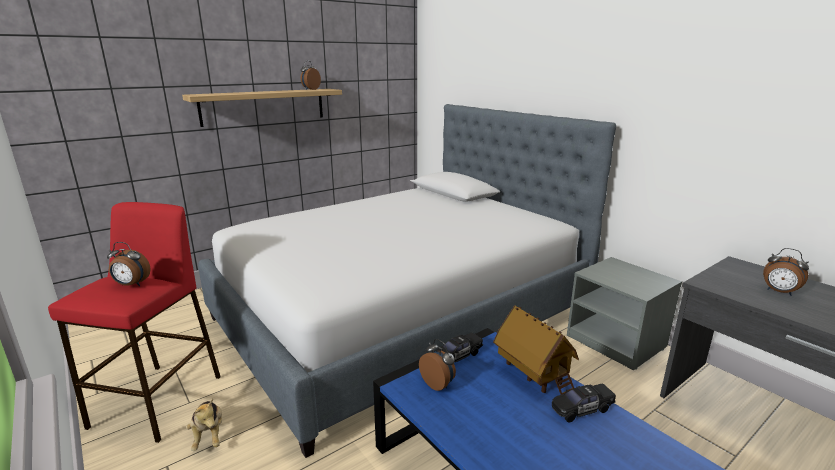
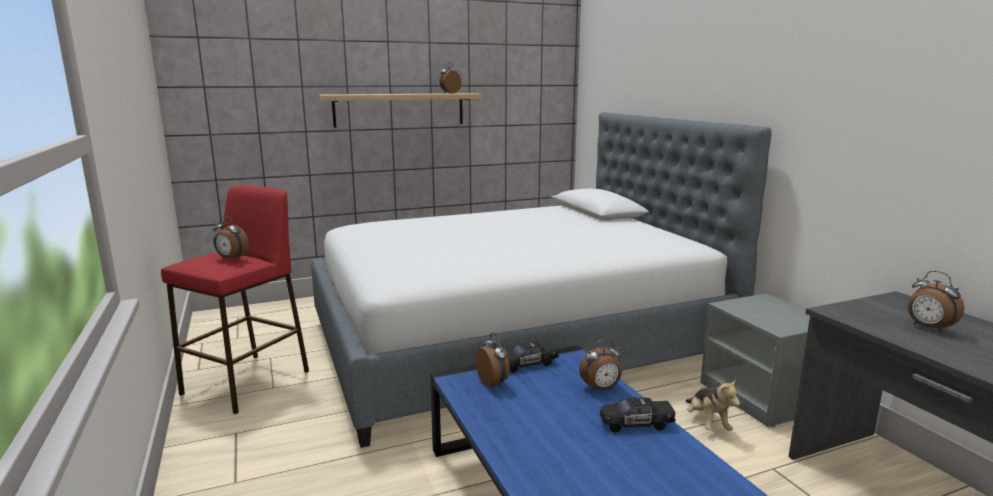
camera: 15 degrees right, 5 degrees down
plush toy [186,399,222,451] -> plush toy moved to [686,379,740,431]
toy house [493,305,579,394] -> alarm clock [579,339,622,391]

